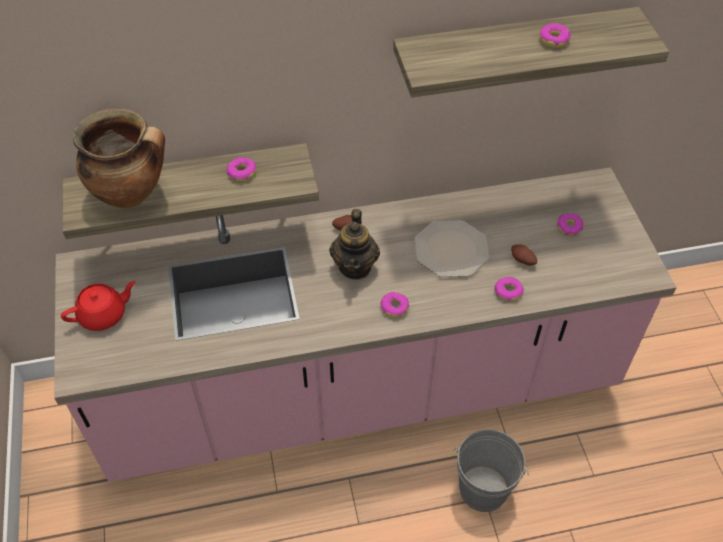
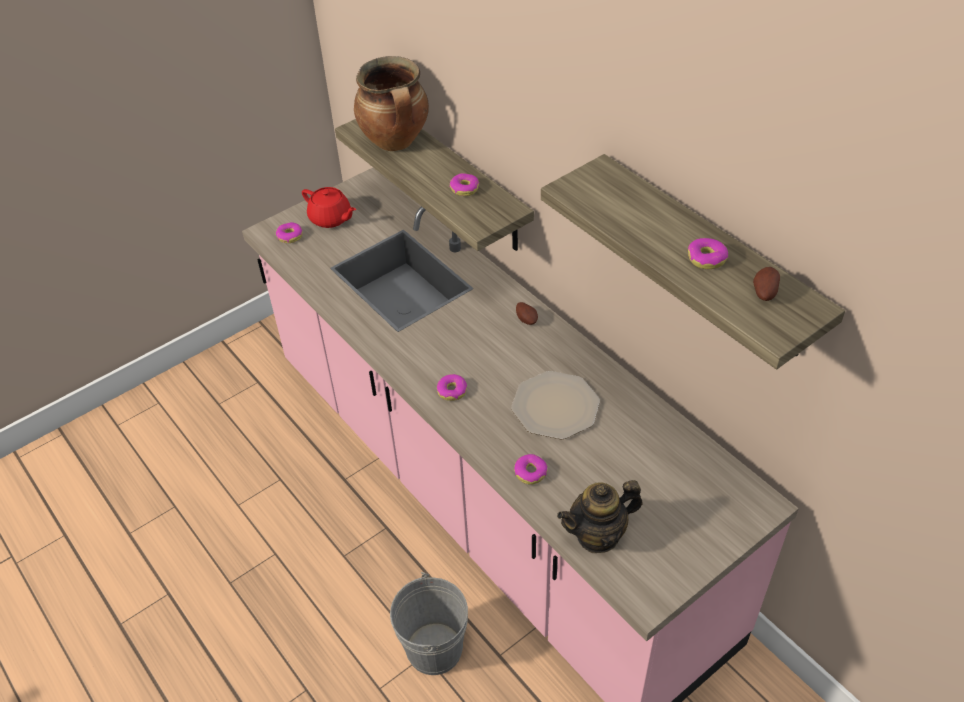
camera: 65 degrees right, 5 degrees down
teapot [329,209,380,280] -> teapot moved to [557,480,643,553]
potato [511,244,537,266] -> potato moved to [753,267,780,301]
donut [557,213,583,236] -> donut moved to [276,222,303,243]

